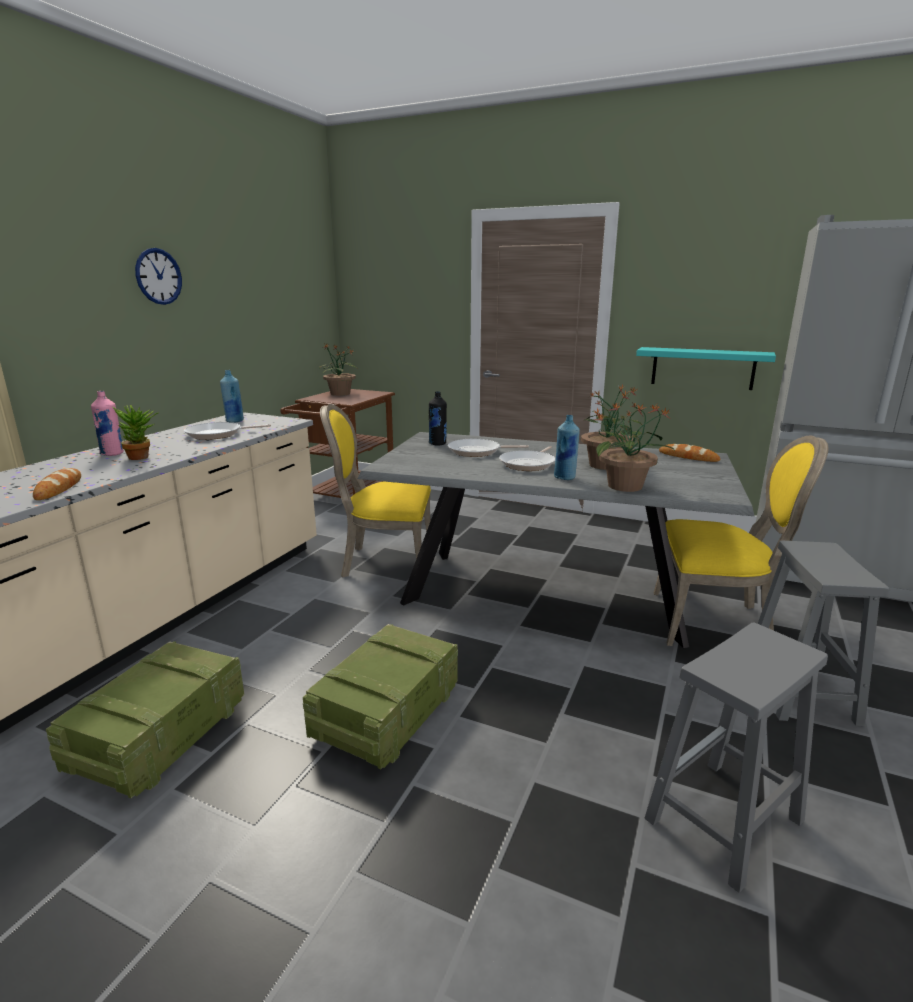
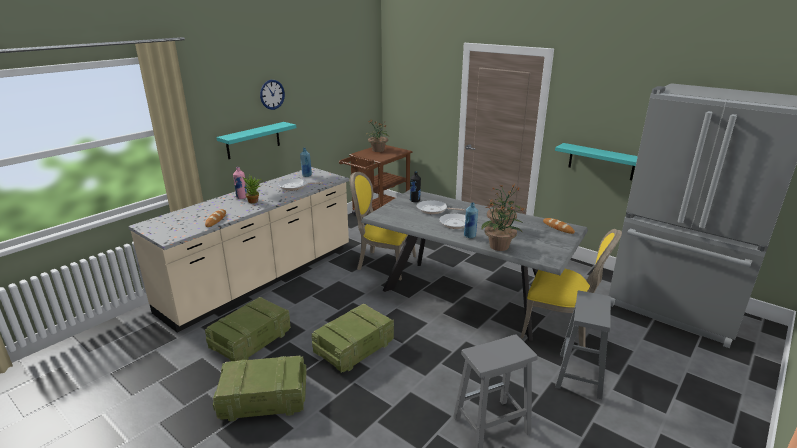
camera: 15 degrees right, 5 degrees up
none -> crate [213,356,307,421]
none -> turquoise shelf [217,122,296,159]

